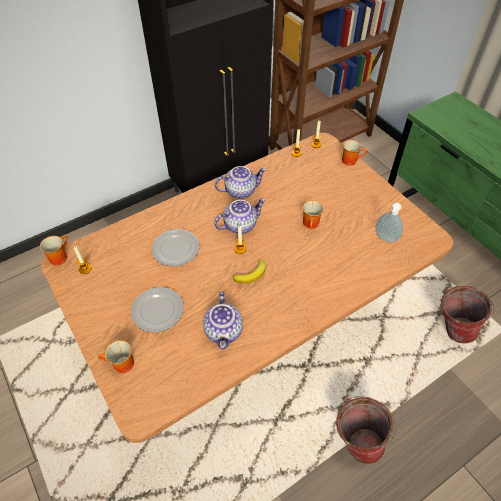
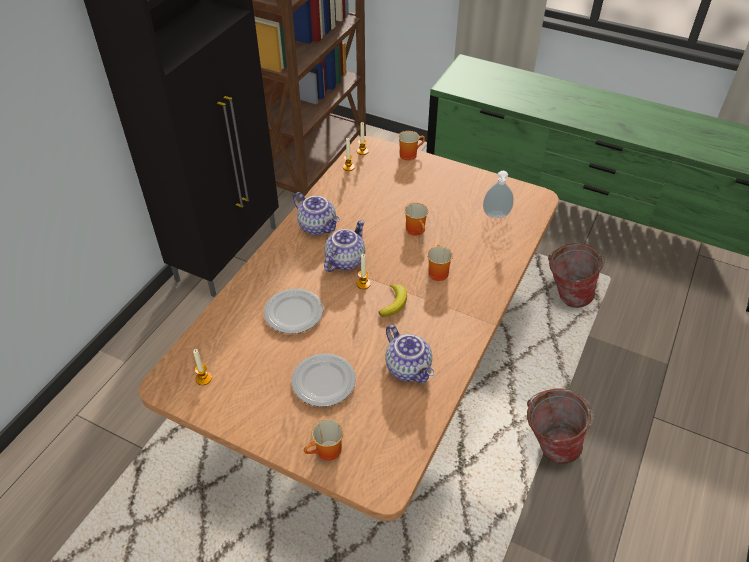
camera: 30 degrees left, 5 degrees down
mug [40,235,68,265] -> mug moved to [427,245,453,281]
teapot [215,166,266,199] -> teapot turned 90 degrees clockwise [293,192,340,235]

